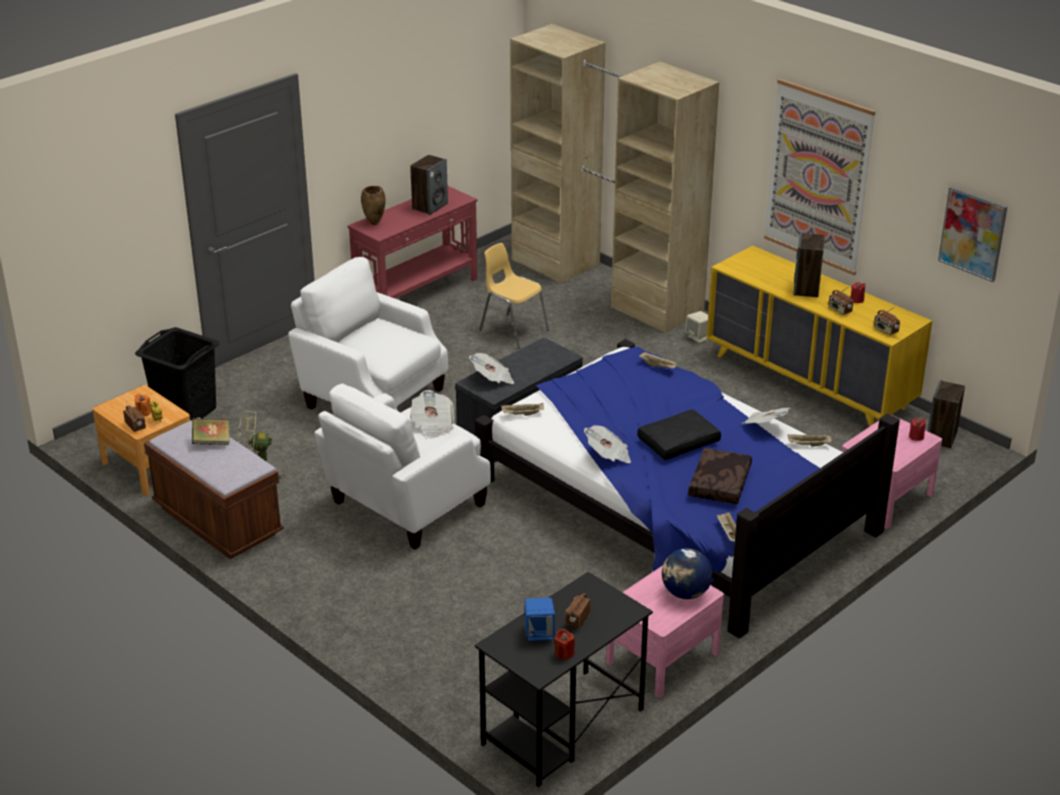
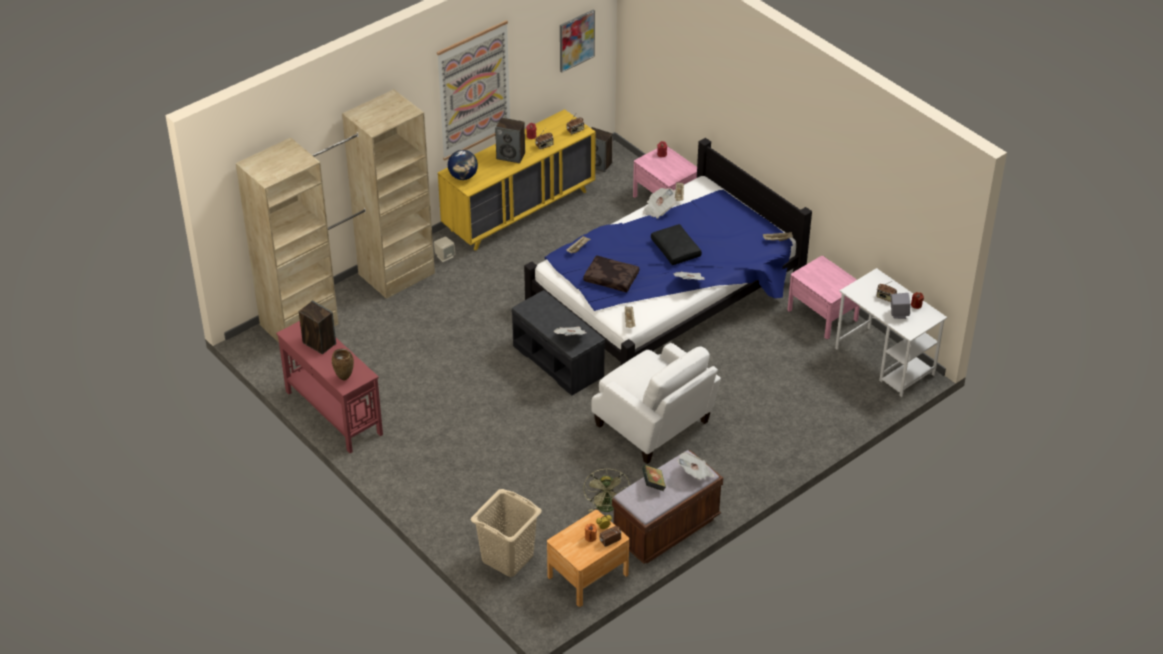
camera: 85 degrees left, 10 degrees up
black laundry basket [135,327,220,421] -> beige laundry basket [471,489,542,577]
white armchair [288,257,448,410] -> none
newspaper [410,390,454,439] -> newspaper moved to [677,452,715,480]
black desk [475,572,653,787] -> white desk [835,268,947,397]
yellow chair [479,243,549,349] -> none
blue speaker [525,598,555,641] -> grey speaker [891,293,911,319]
globe [662,548,713,599] -> globe moved to [448,150,478,180]
brown pillow [688,448,752,504] -> brown pillow moved to [583,256,639,292]

